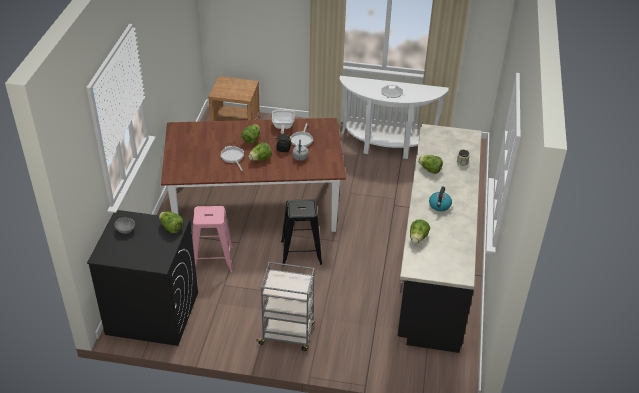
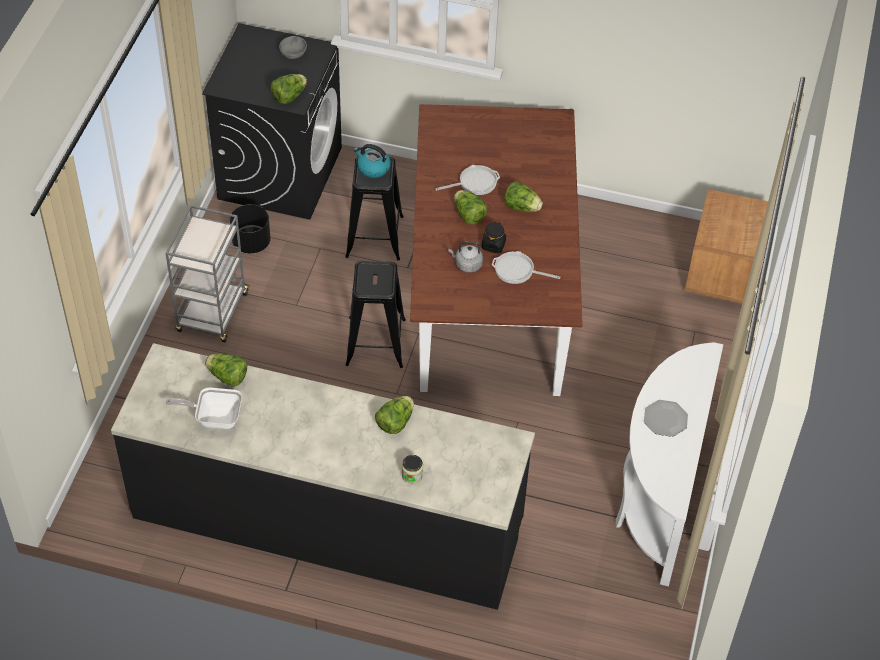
camera: 95 degrees right, 10 degrees up
pink stool [193,206,233,272] -> black stool [345,156,404,260]
frying pan [272,110,294,134] -> frying pan moved to [166,388,242,429]
kettle [429,186,452,211] -> kettle moved to [354,144,391,178]
none -> black planter [230,204,271,253]

